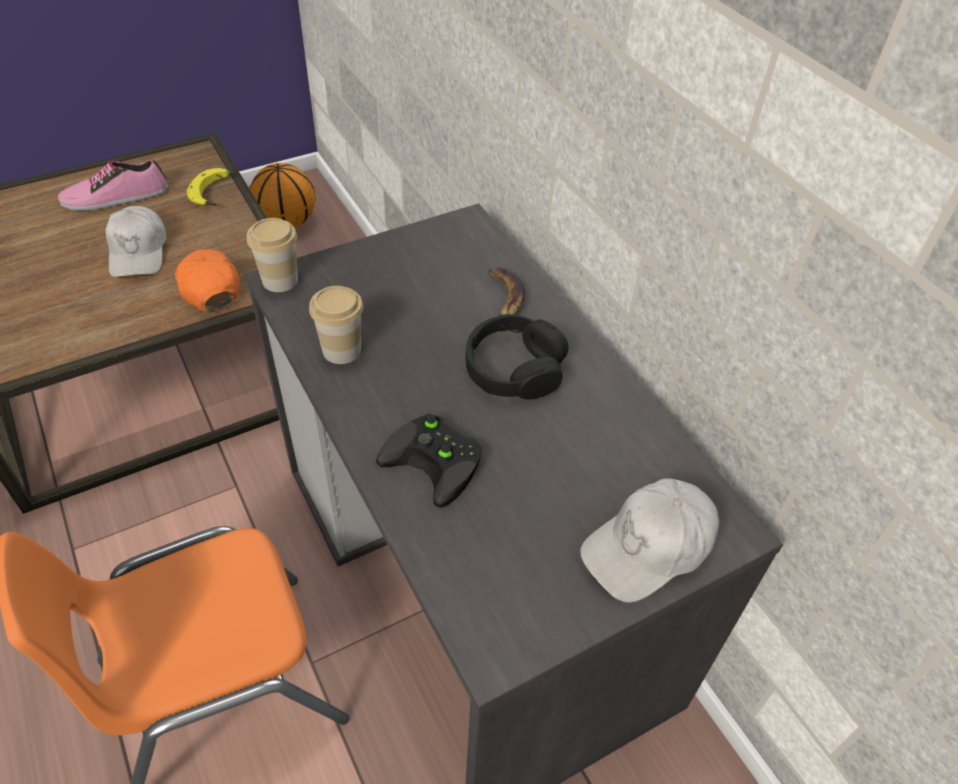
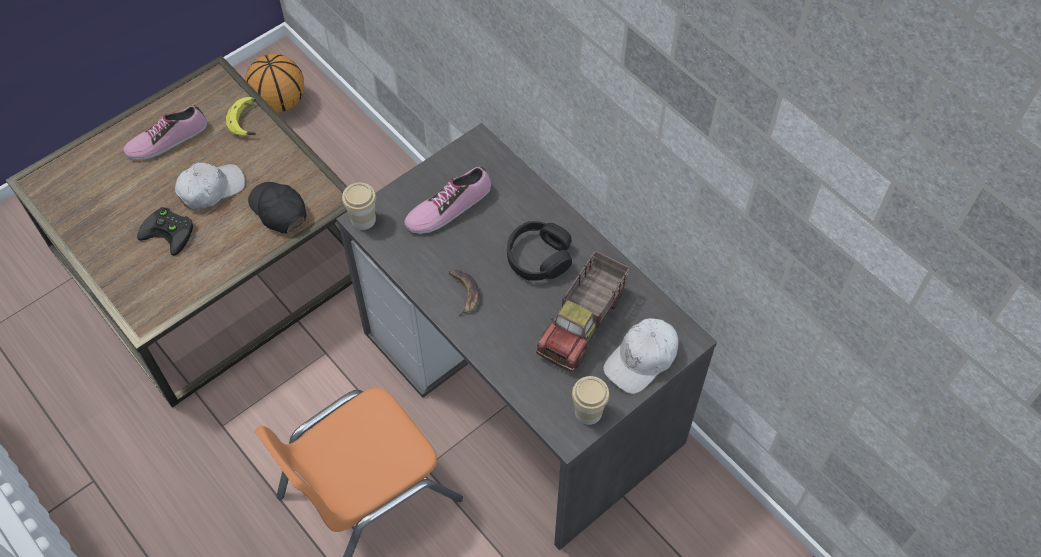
camera: 10 degrees left, 10 degrees up
white cap [105,206,167,277] -> white cap turned 105 degrees counterclockwise [175,162,245,210]
orange cap [175,249,240,311] -> black cap [248,182,306,233]
cup [309,286,363,364] -> cup moved to [572,376,609,425]
black game controller [376,414,483,508] -> black game controller moved to [137,207,193,256]
banana [488,267,525,316] -> banana moved to [449,270,479,318]
none -> shoe [404,167,491,234]
none -> toy truck [536,251,630,372]

